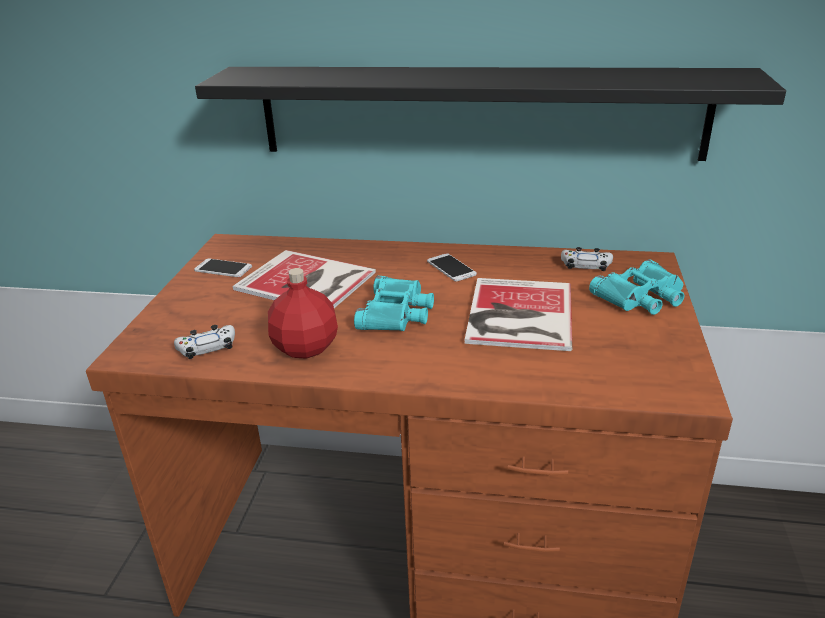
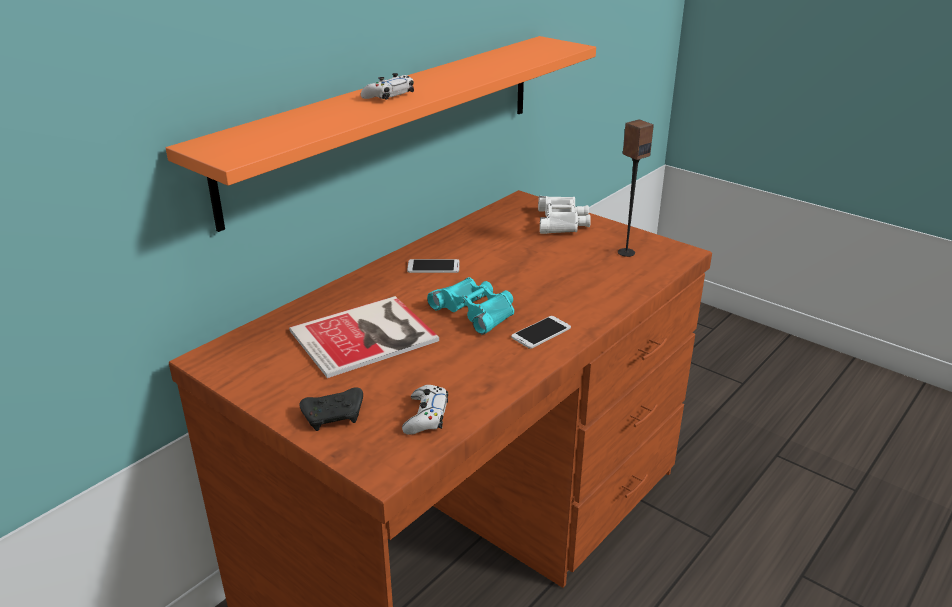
camera: 60 degrees left, 0 degrees up
phone [194,258,252,277] -> phone moved to [511,316,571,349]
black shelf [195,67,786,161] -> orange shelf [166,36,596,232]
red bottle [268,268,338,359] -> none
book [465,278,572,351] -> none
white game controller [561,247,613,271] -> white game controller moved to [361,73,414,100]
turquoise binoculars [589,259,684,315] -> white binoculars [538,196,591,234]
none -> black game controller [299,387,363,431]
none -> speaker [618,119,654,257]

